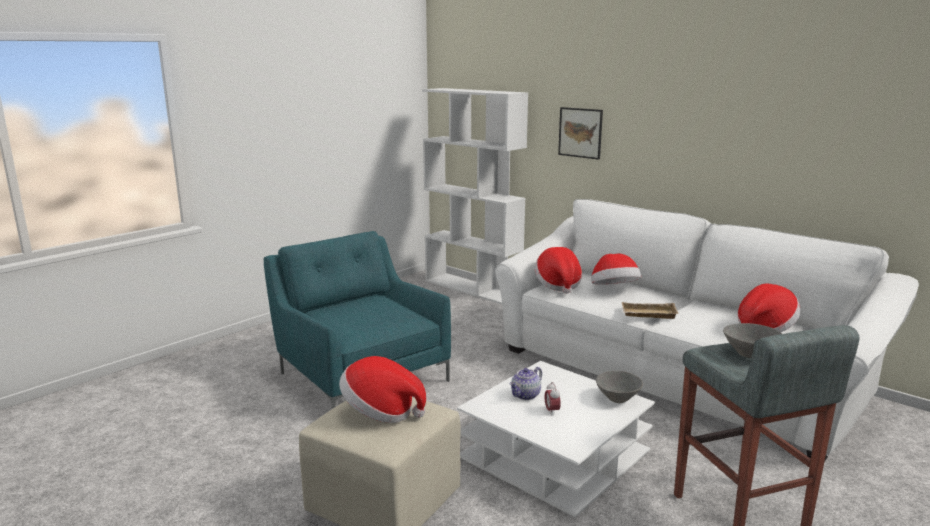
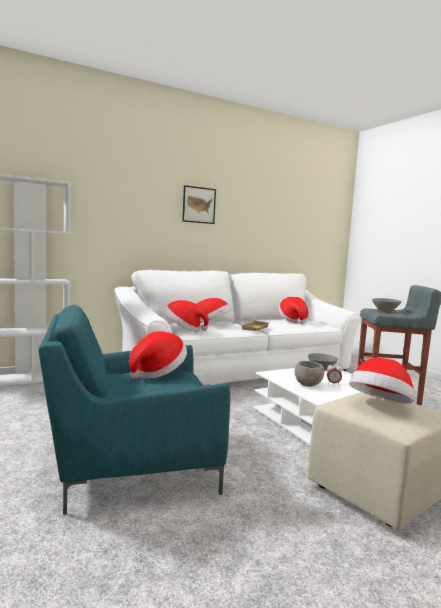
camera: 70 degrees left, 10 degrees down
teapot [510,367,542,400] -> grey bowl [294,361,324,387]
picture [558,107,603,160] -> picture moved to [182,185,216,224]
none -> hat [129,331,187,379]

